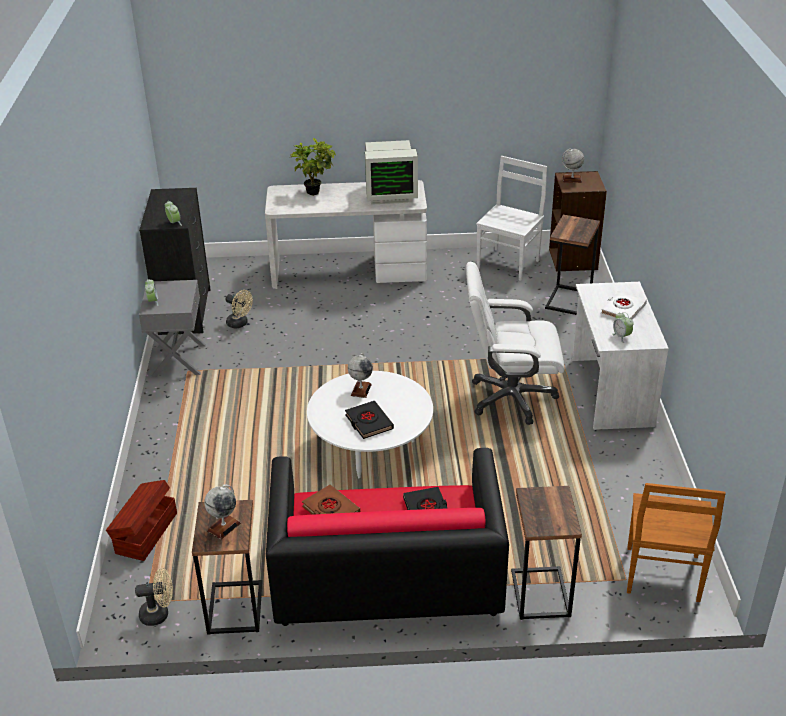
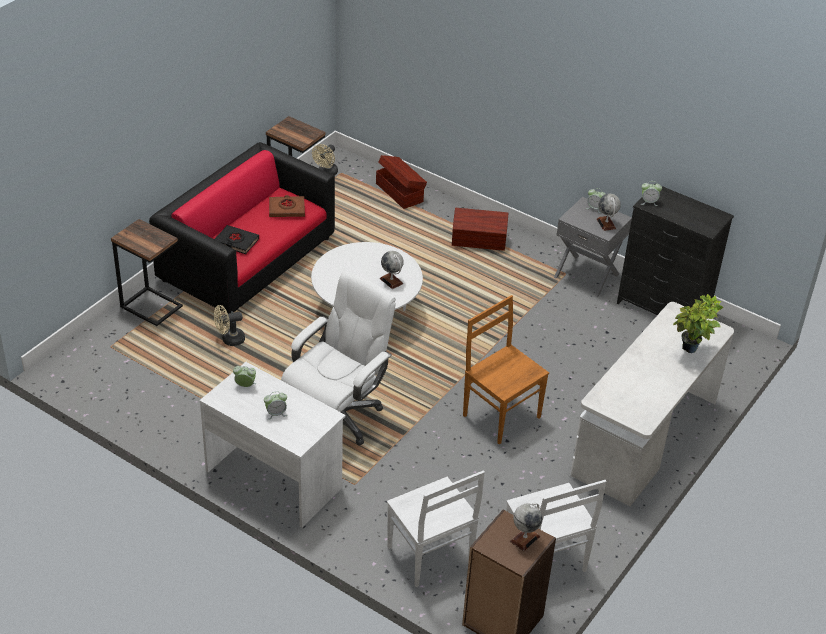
camera: 125 degrees right, 5 degrees up
globe [204,484,241,539] -> globe moved to [597,194,621,231]
beige fan [226,290,253,329] -> beige fan moved to [214,305,245,346]
black book [345,401,394,439] -> none
monitor [365,140,418,205] -> none
side table [545,215,600,315] -> white chair [387,471,485,587]
white book [601,290,647,320] -> alarm clock [264,391,287,420]
brown chair [627,483,726,602] -> brown chair moved to [463,295,549,444]
none -> brown storage box [452,208,508,251]

